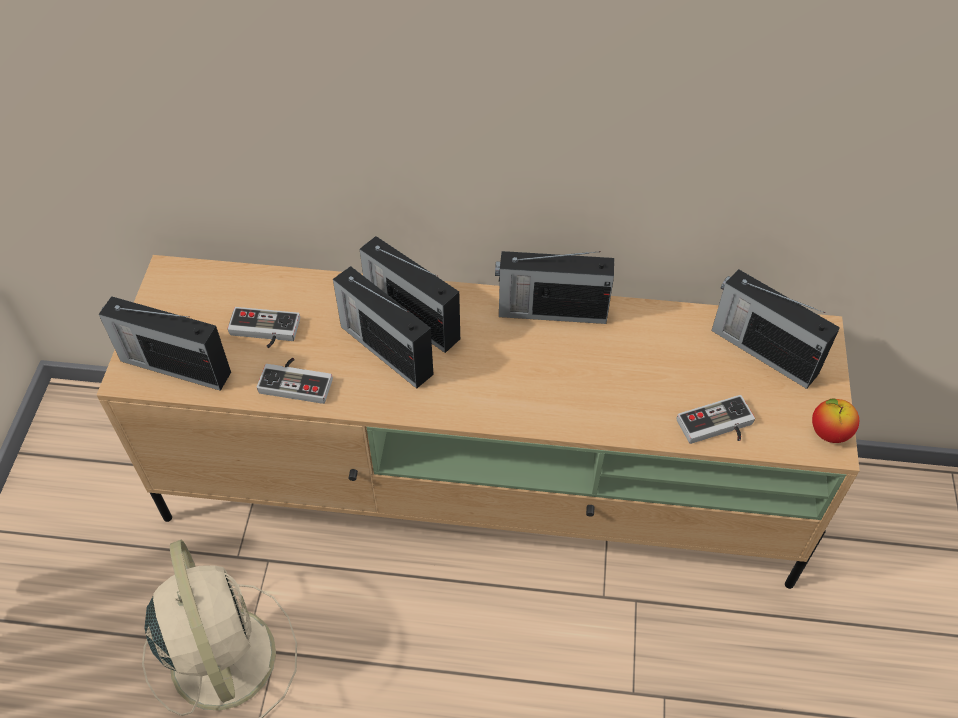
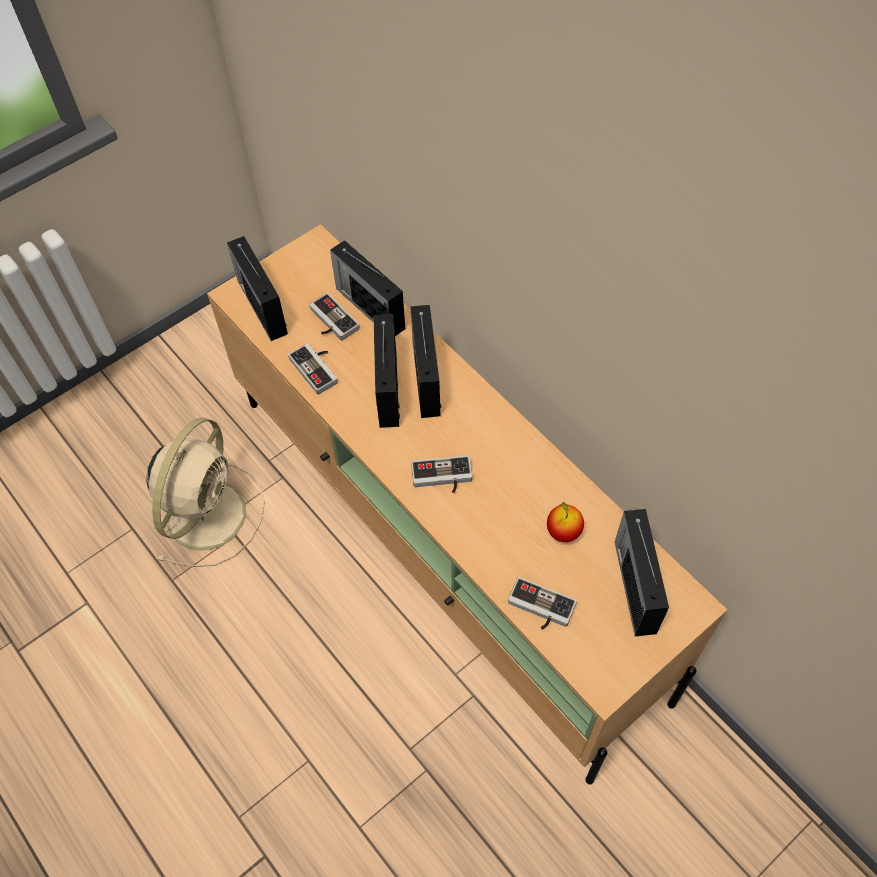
camera: 45 degrees right, 5 degrees up
radio [495,251,614,324] -> radio moved to [330,240,405,336]
apple [812,398,859,443] -> apple moved to [547,502,584,542]
none -> game controller [411,456,472,493]

